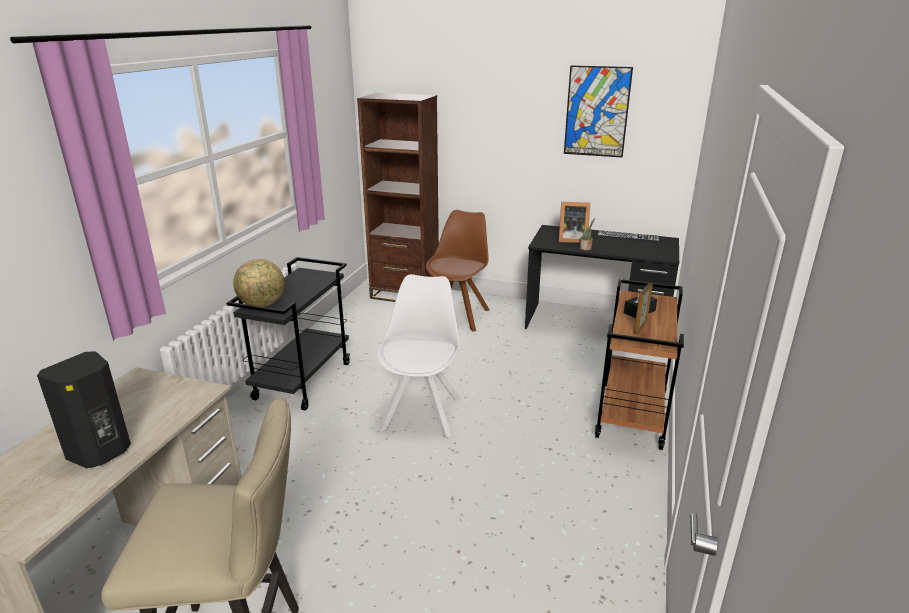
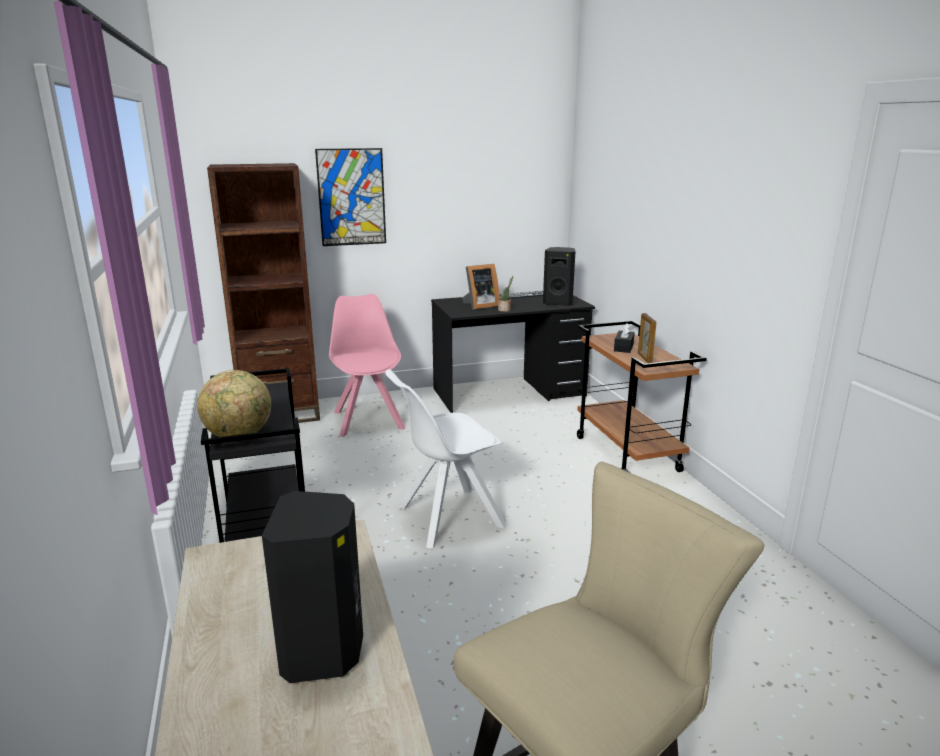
camera: 35 degrees left, 5 degrees down
white chair [378,274,460,438] -> white chair turned 90 degrees counterclockwise [386,369,507,549]
brown chair [426,210,489,332] -> pink chair [329,294,405,437]
picture [564,66,633,158] -> picture moved to [315,148,386,246]
none -> black speaker [543,247,575,306]

